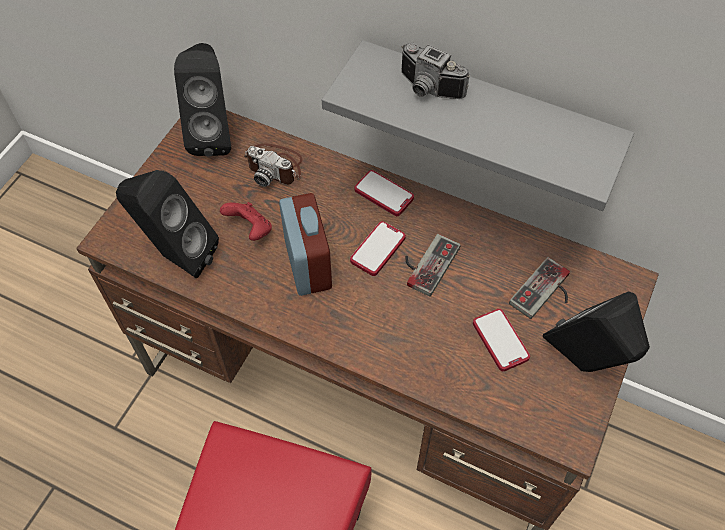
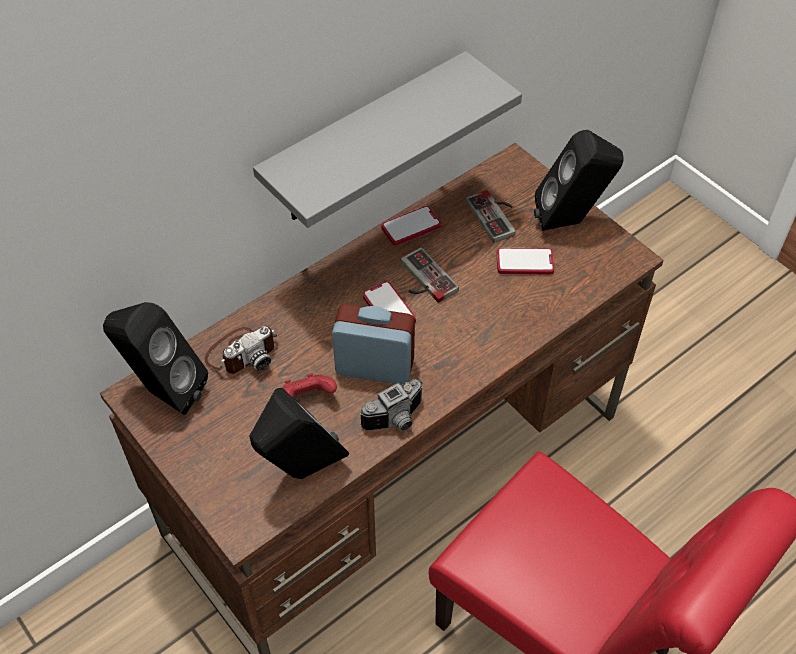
camera: 65 degrees left, 5 degrees down
phone [355,170,414,216] -> phone moved to [382,206,441,246]
camera [401,43,470,99] -> camera moved to [360,379,422,431]

